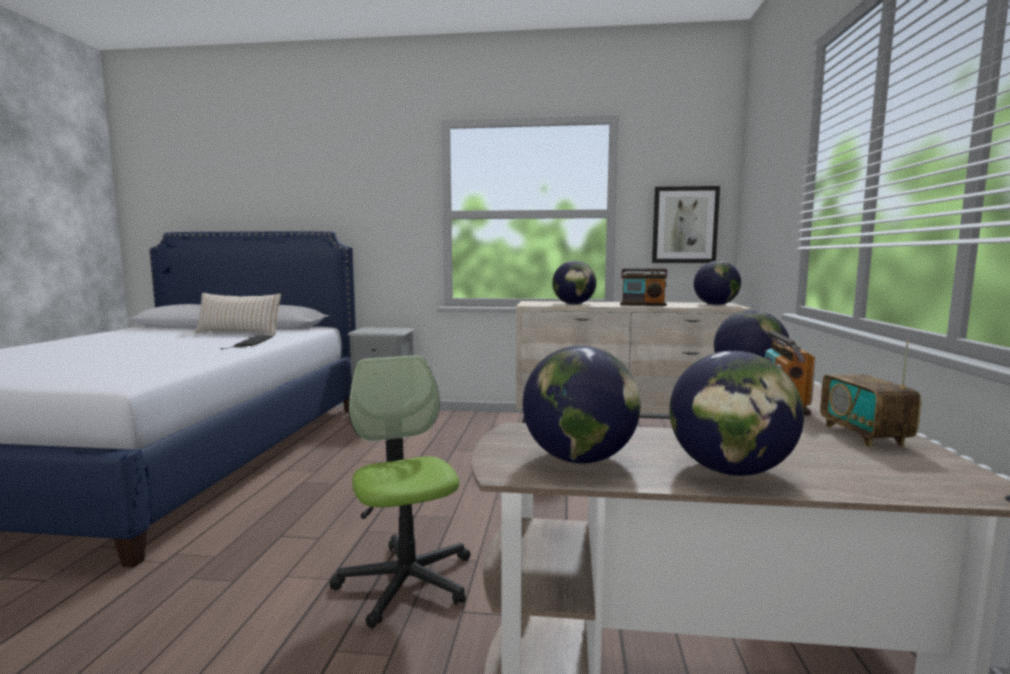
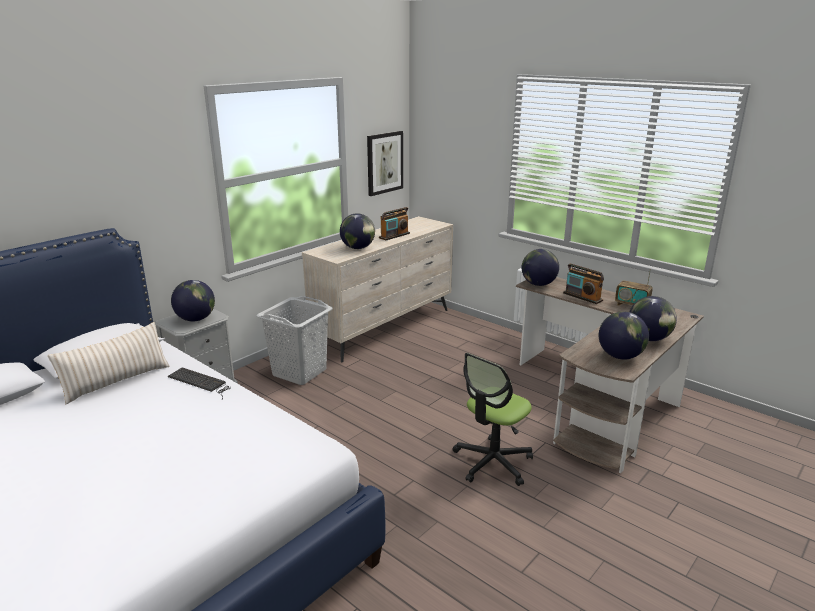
camera: 55 degrees left, 15 degrees up
office chair [330,355,471,628] -> office chair turned 60 degrees counterclockwise [452,353,533,486]
globe [694,261,741,305] -> globe moved to [171,280,215,321]
none -> grey laundry basket [256,296,333,385]

